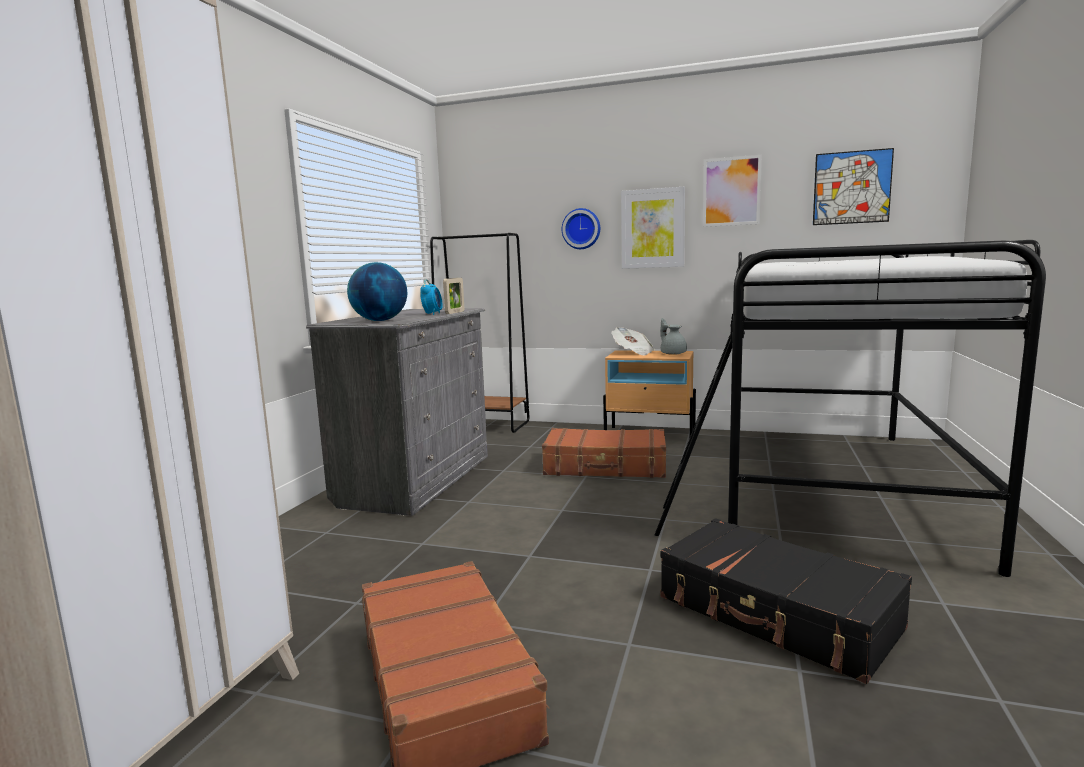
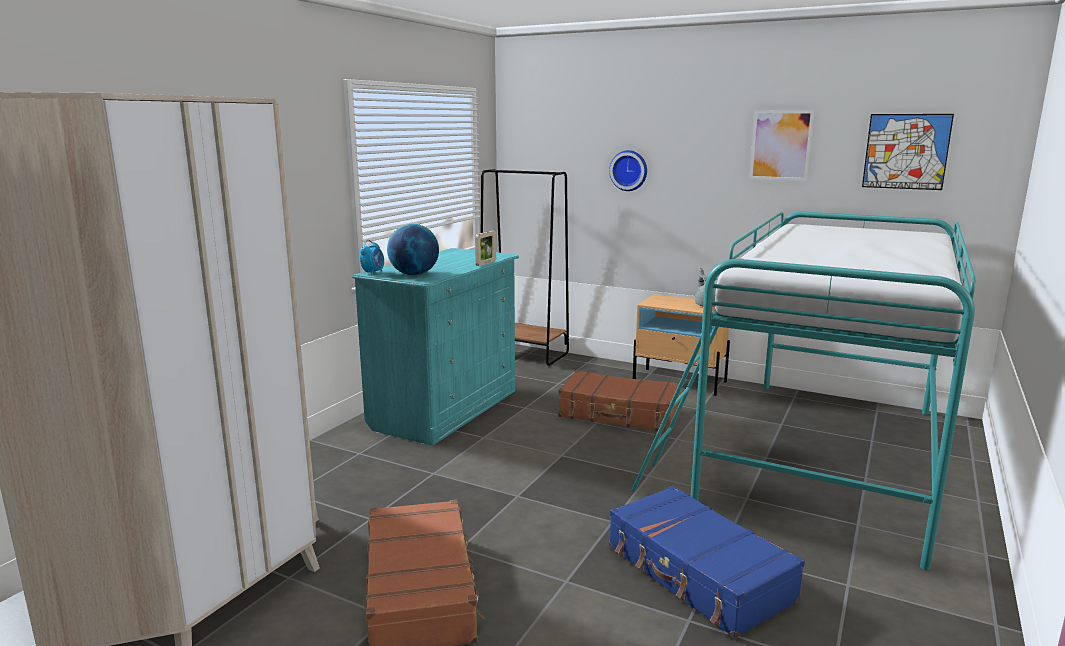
camera: 10 degrees right, 5 degrees up
grey dresser [306,308,488,516] -> turquoise dresser [352,248,519,446]
alarm clock [420,279,443,315] -> alarm clock moved to [360,240,384,275]
newspaper [611,327,655,356] -> none
picture [621,187,685,269] -> none
black bed [655,240,1046,577] -> turquoise bed [632,212,976,570]
black suitcase [660,518,912,684] -> blue suitcase [609,486,805,638]

